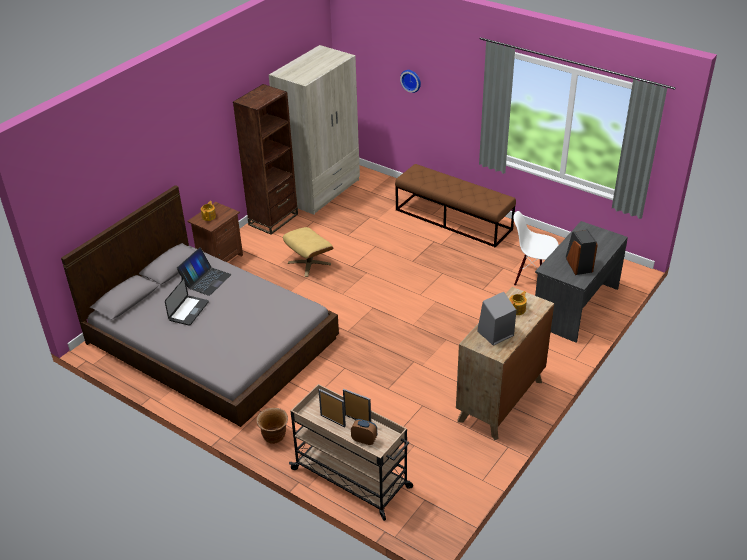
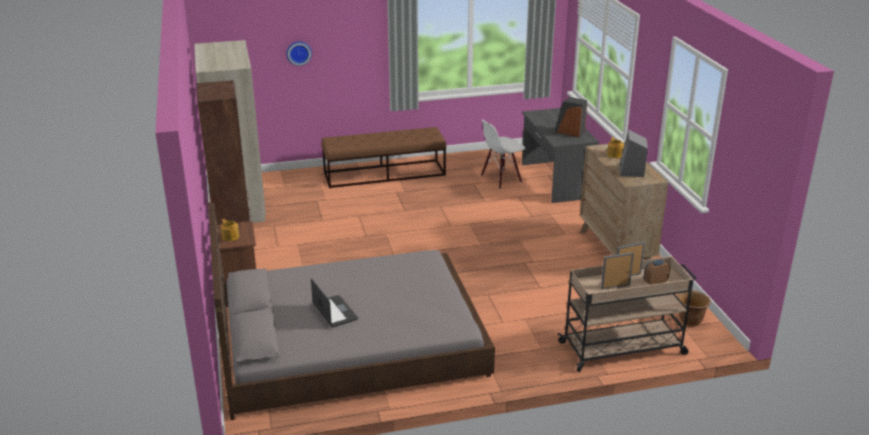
camera: 50 degrees left, 10 degrees down
laptop [177,248,232,296] -> none
brown planter [256,408,288,444] -> brown planter moved to [677,290,711,326]
beige ottoman [283,227,333,277] -> none

